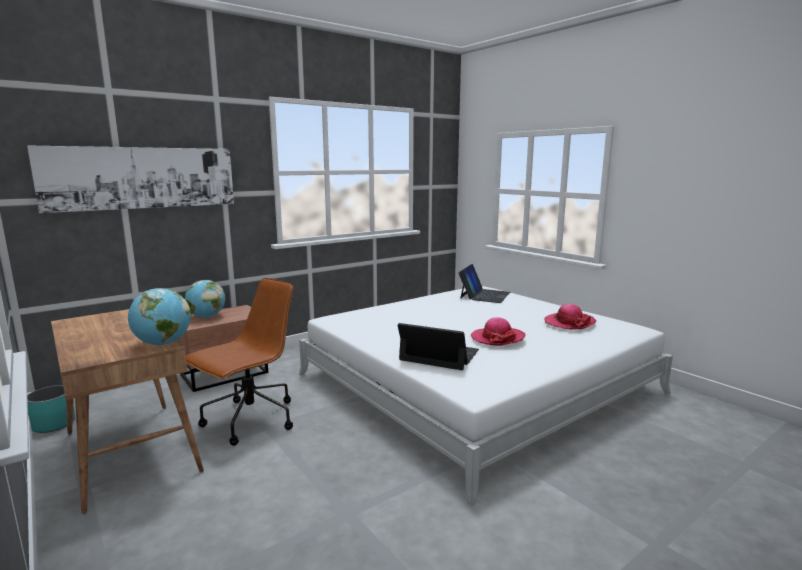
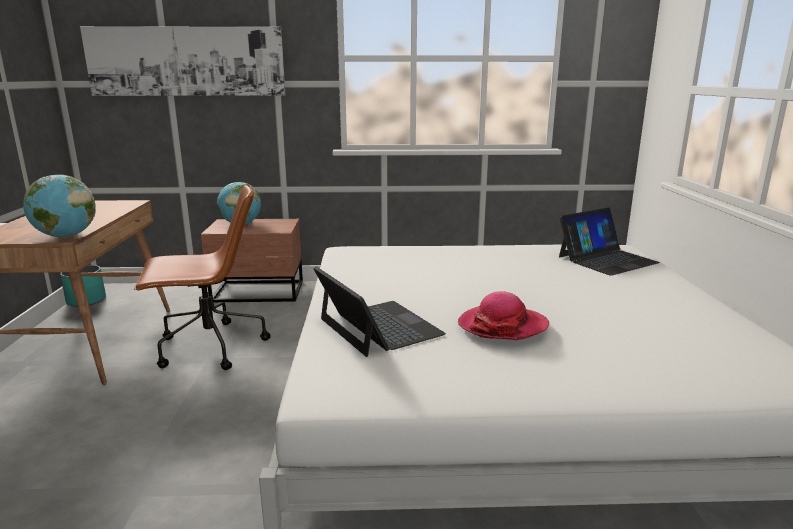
camera: 35 degrees right, 5 degrees up
hat [544,304,596,330] -> none

